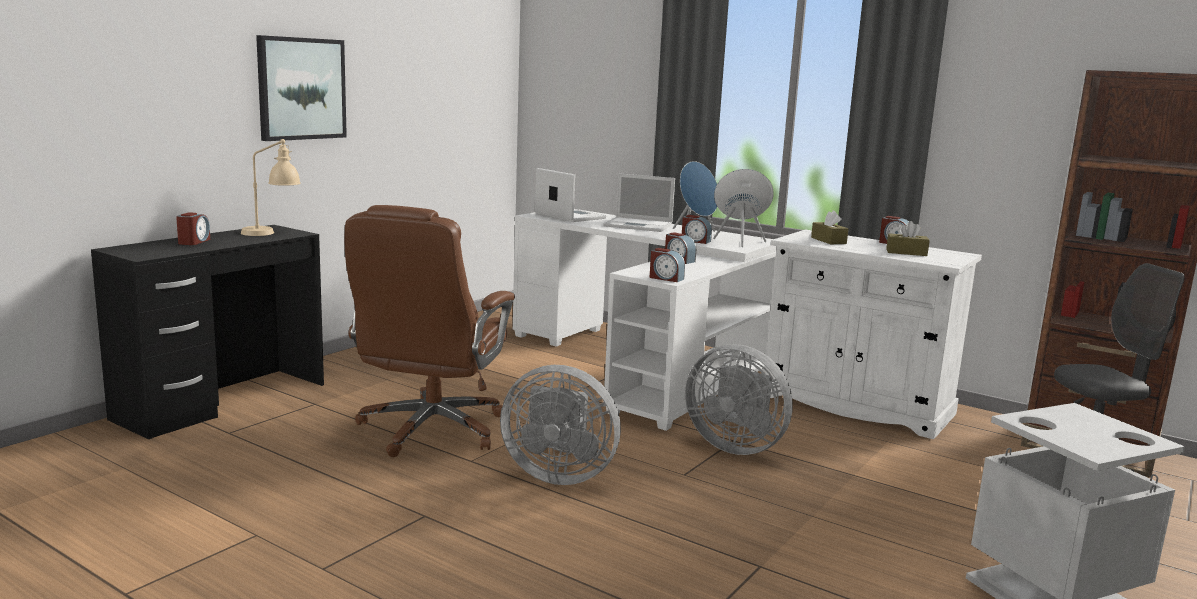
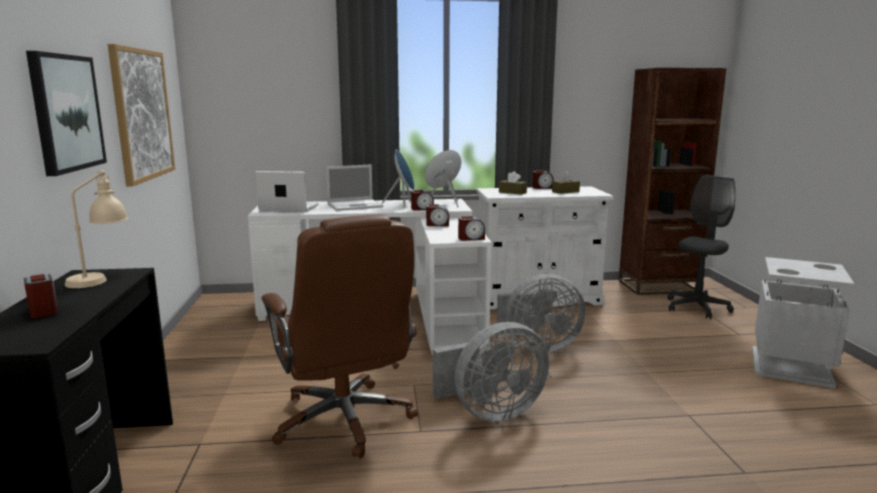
camera: 40 degrees left, 0 degrees up
none -> picture [108,44,175,187]

